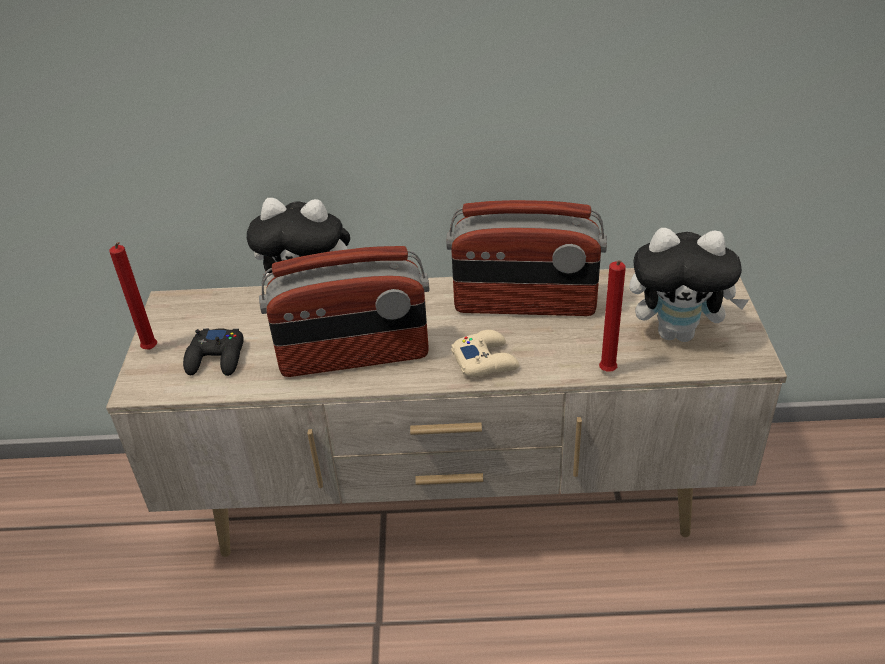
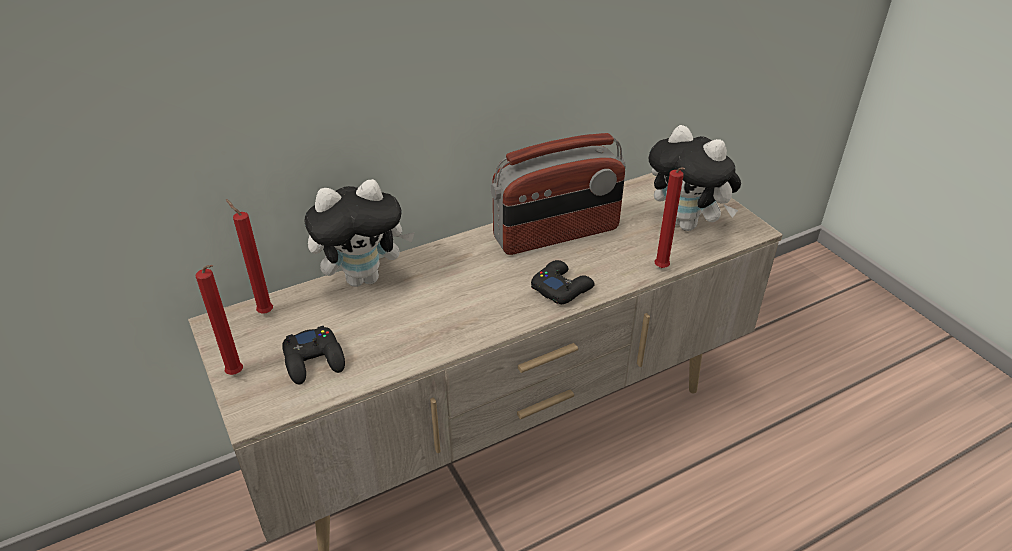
camera: 30 degrees left, 0 degrees up
radio [259,246,429,377] -> none
beige game controller [451,330,519,377] -> black game controller [531,260,595,304]
plush toy [629,228,749,342] -> plush toy turned 60 degrees clockwise [649,125,741,231]
none -> red candle [226,199,273,313]

